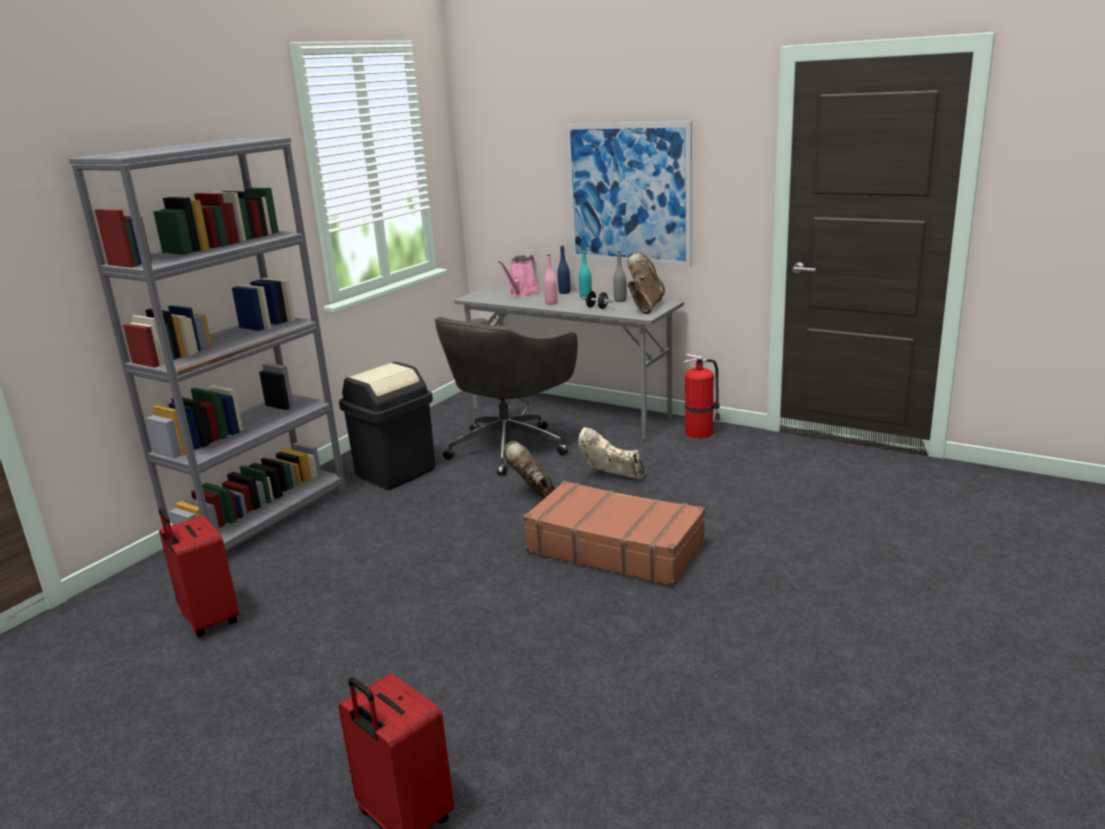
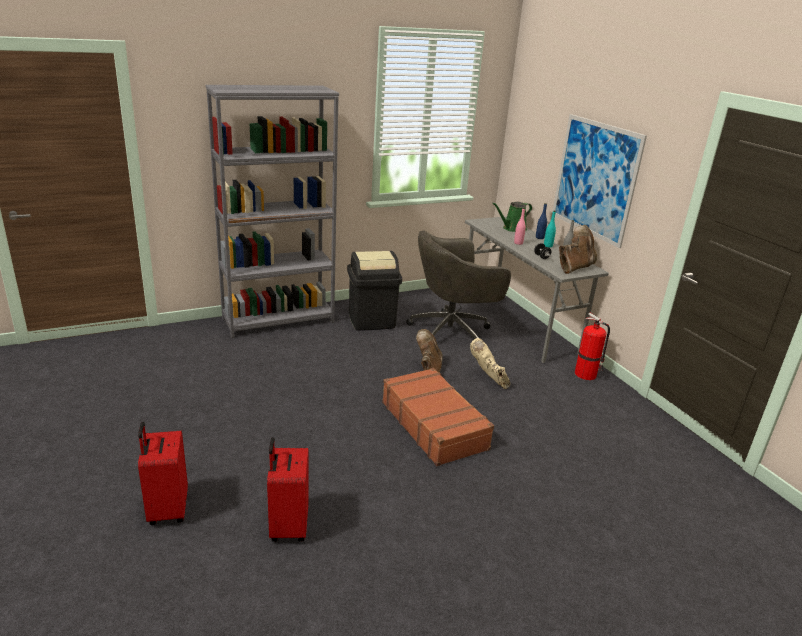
camera: 30 degrees right, 5 degrees up
red suitcase [159,508,239,637] -> red suitcase moved to [267,437,309,542]
pink watering can [498,255,540,296] -> green watering can [492,202,532,232]

